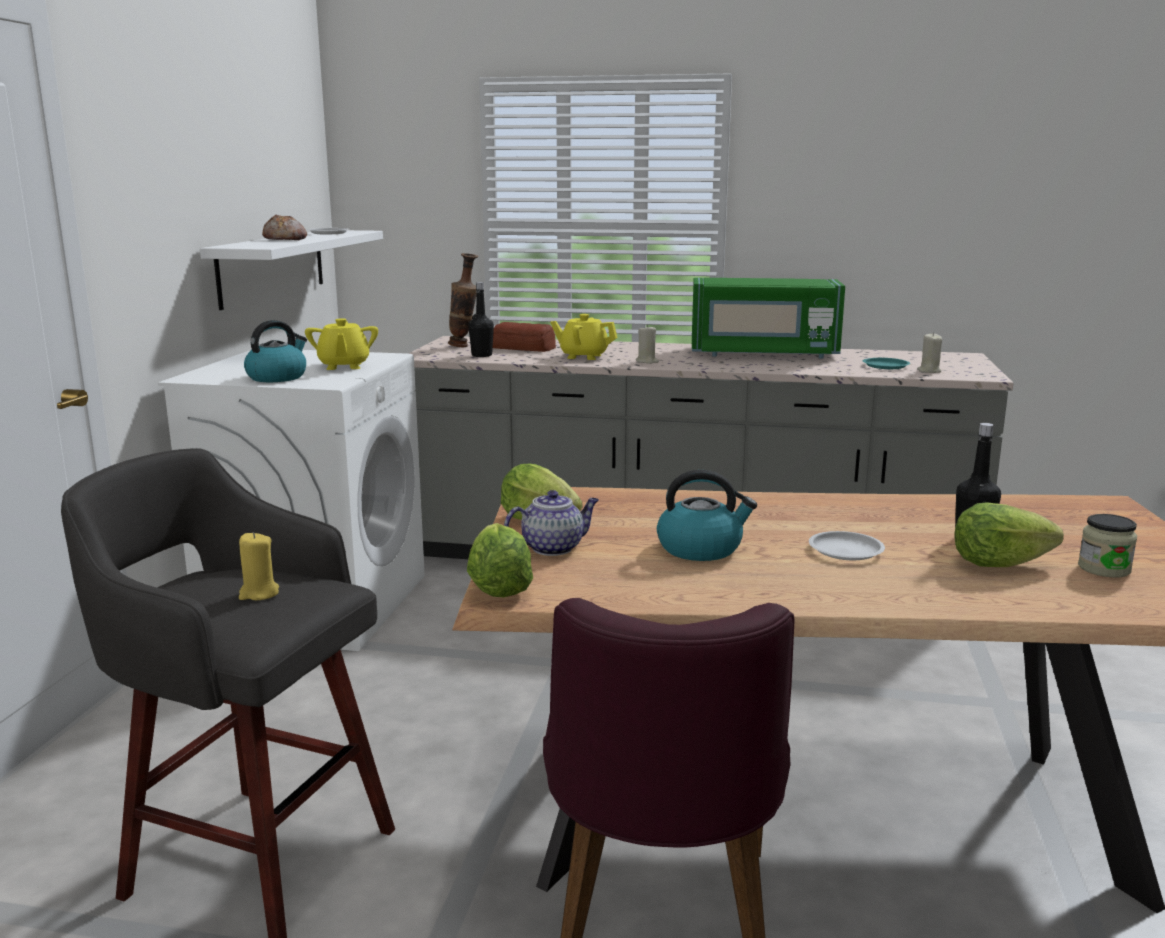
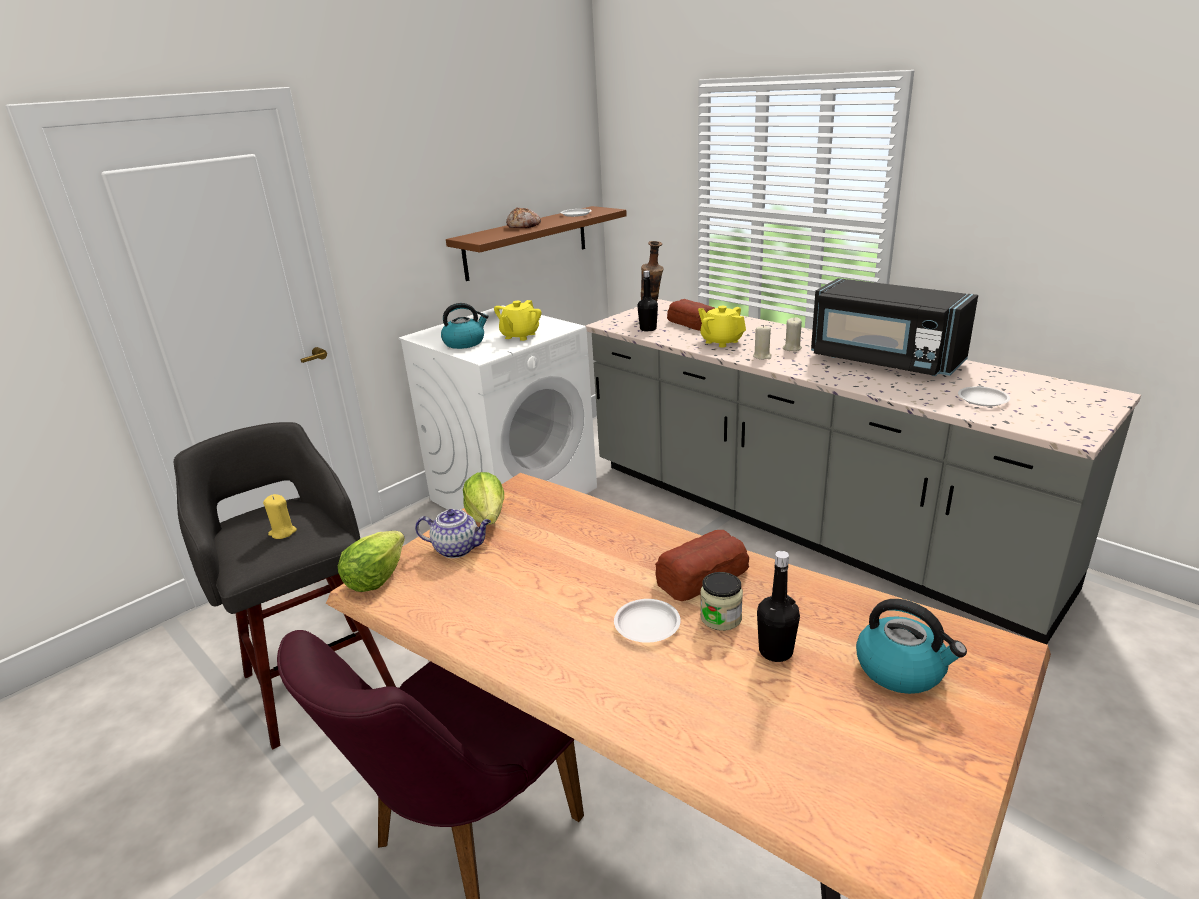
camera: 35 degrees right, 10 degrees up
white shelf [200,230,383,310] -> brown shelf [446,206,627,281]
kettle [657,470,757,561] -> kettle moved to [856,599,967,694]
green microwave [692,278,845,359] -> black microwave [811,278,978,376]
turquoise plate [863,358,910,369] -> white plate [958,386,1010,406]
beige candle [917,333,942,373] -> beige candle moved to [783,318,802,351]
lettuce [955,502,1064,567] -> none
jar [1078,514,1137,578] -> jar moved to [700,572,743,631]
none -> bread [655,530,749,601]

